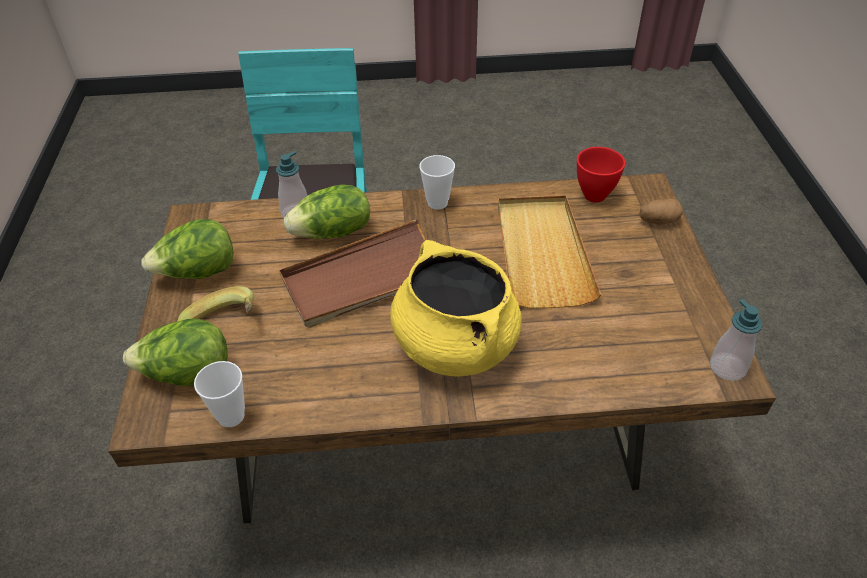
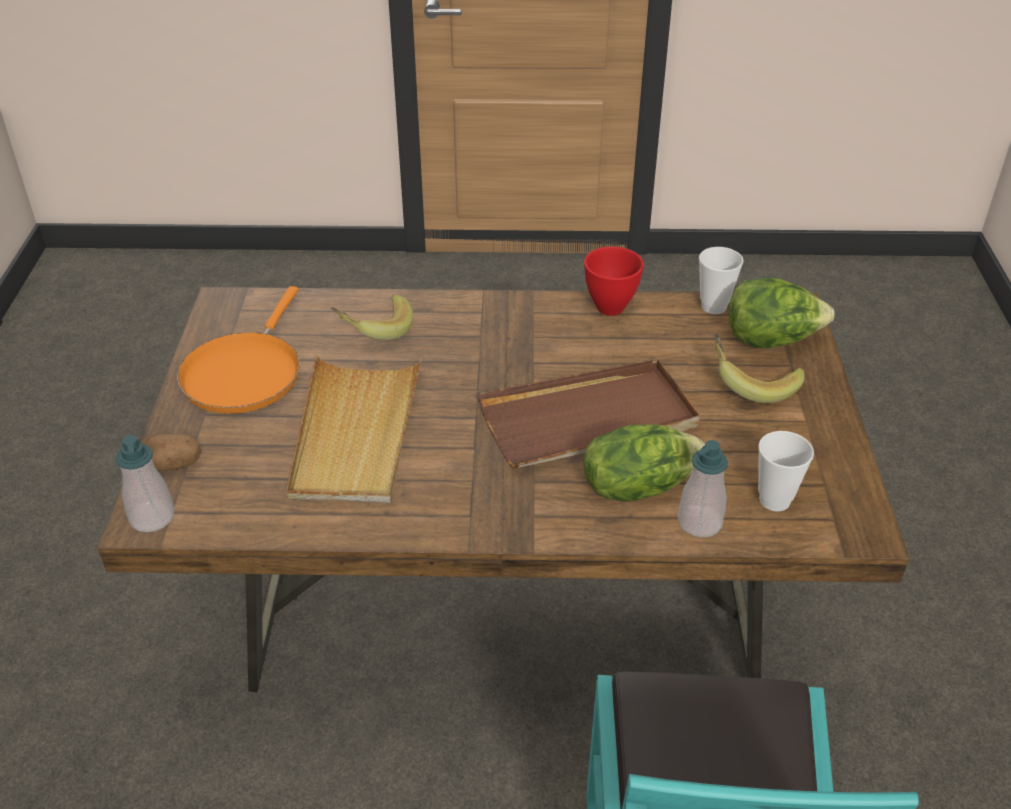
camera: 175 degrees left, 5 degrees down
lettuce [142,219,234,279] -> none
yellow cooking pot [390,240,522,377] -> none
cup [419,155,455,210] -> cup moved to [758,431,814,511]
red bowl [577,147,625,203] -> red bowl moved to [584,246,644,316]
soap dispenser [710,299,763,381] -> soap dispenser moved to [116,435,175,532]
none -> orange frying pan [177,286,300,414]
none -> banana [330,294,413,340]

